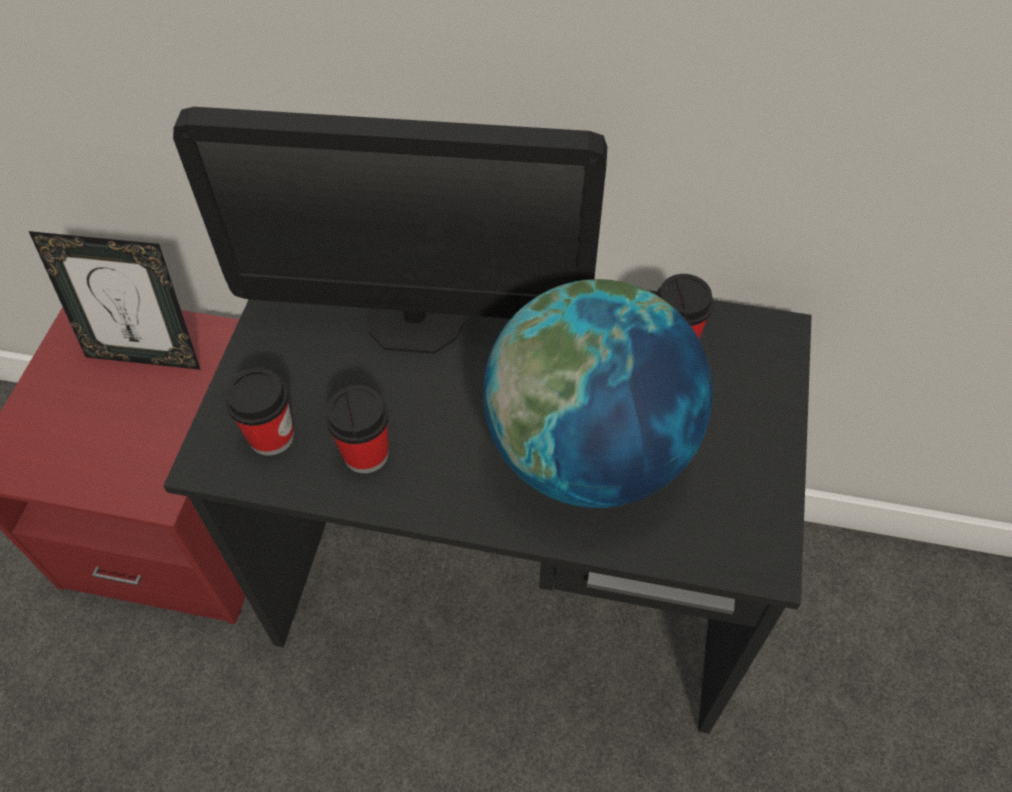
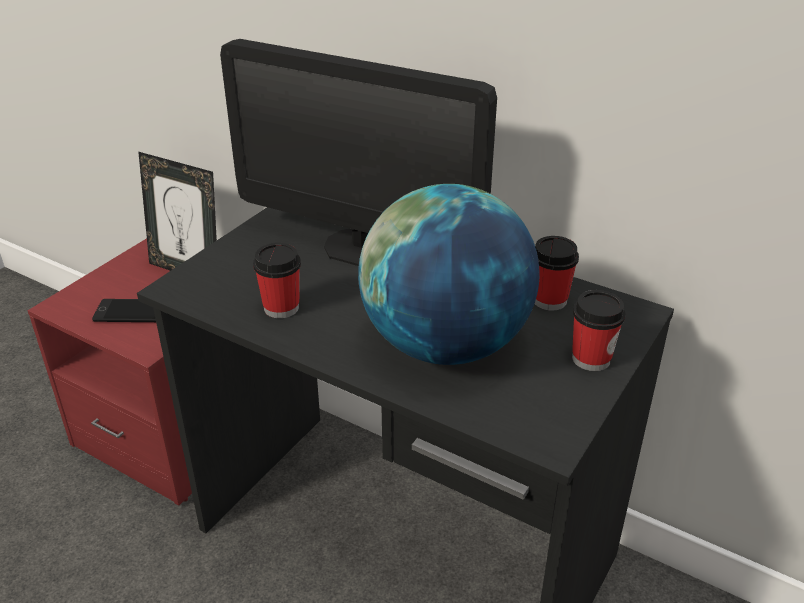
camera: 20 degrees right, 20 degrees down
cup [225,368,294,456] -> cup moved to [572,290,626,371]
none -> phone [92,299,156,322]

